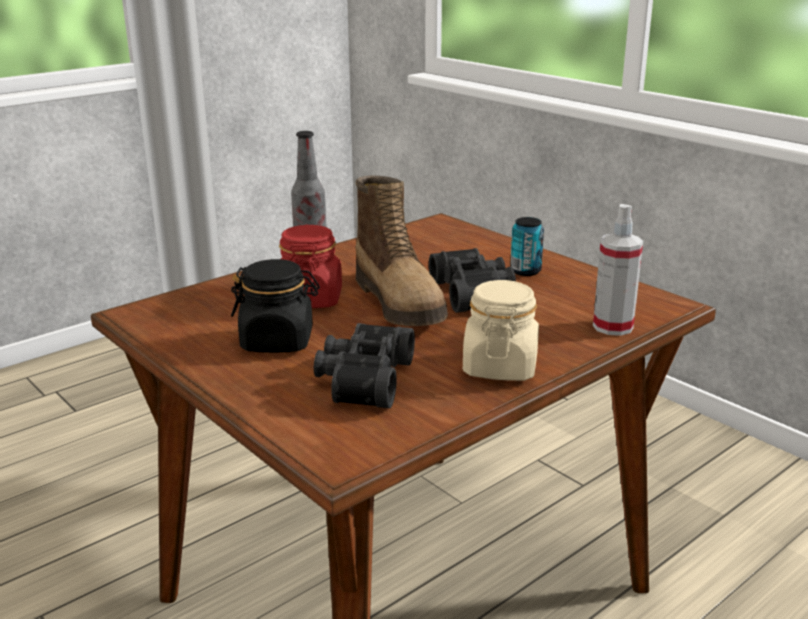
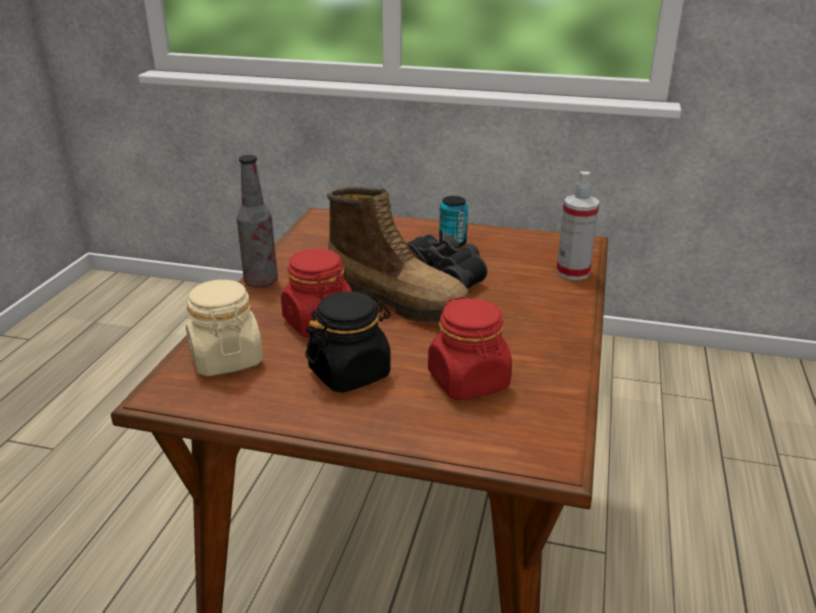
camera: 35 degrees left, 5 degrees up
black binoculars [314,323,415,408] -> red jar [428,296,512,400]
beige jar [463,280,539,381] -> beige jar moved to [186,280,264,376]

